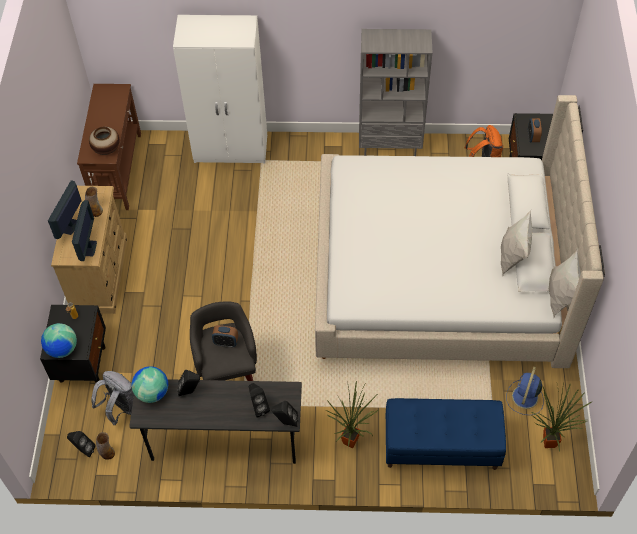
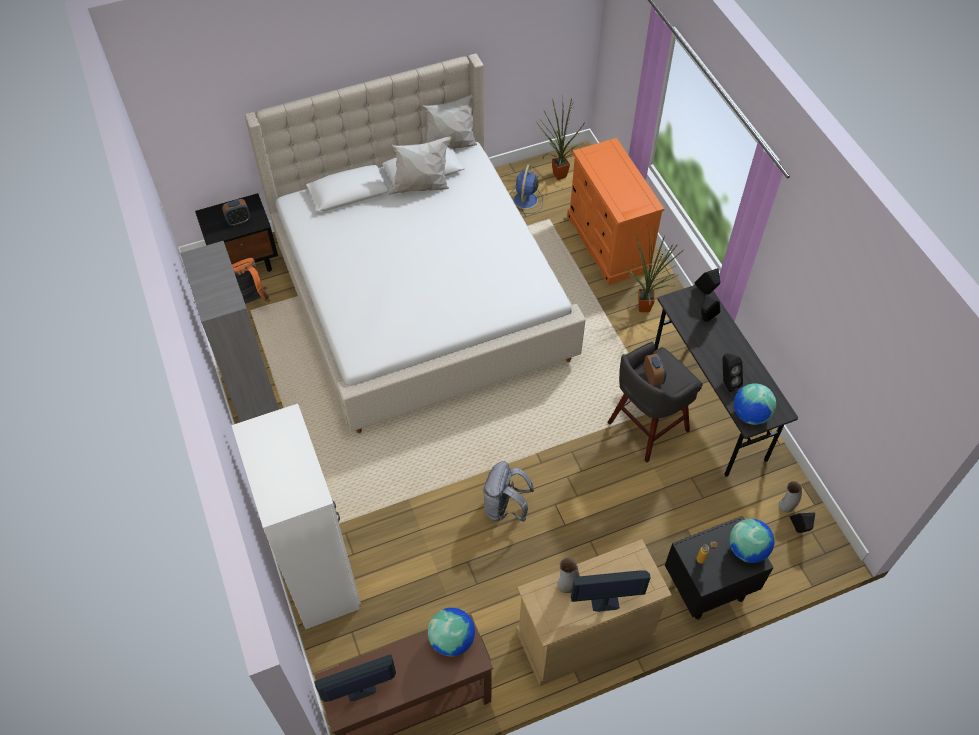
camera: 115 degrees left, 0 degrees up
monitor [72,200,97,261] -> monitor moved to [314,654,396,702]
vase [89,127,119,155] -> globe [428,608,475,656]
grey backpack [91,371,134,425] -> grey backpack moved to [483,461,534,522]
blue bench [386,398,506,470] -> orange dresser [567,138,665,285]
blue fan [506,367,544,415] -> blue fan turned 105 degrees clockwise [510,164,543,214]

